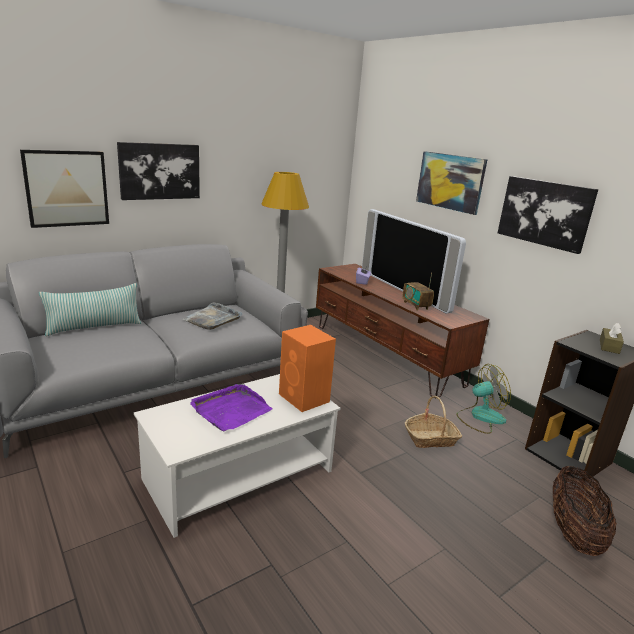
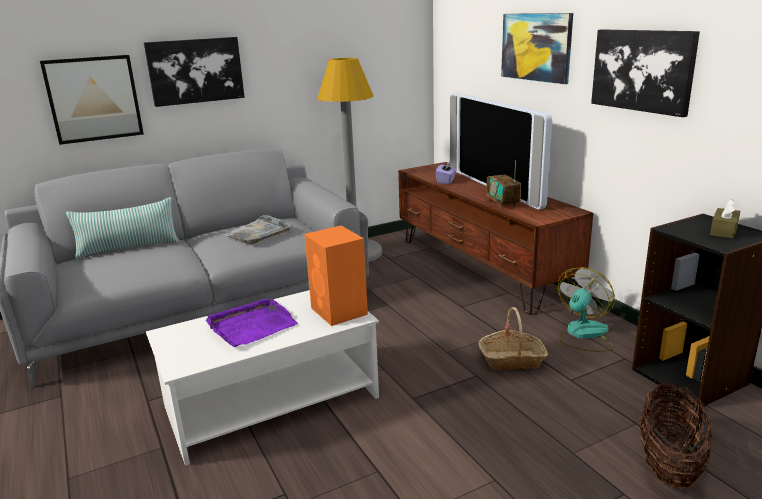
camera: 10 degrees right, 0 degrees up
fan [456,364,511,434] -> fan turned 45 degrees counterclockwise [558,267,615,351]

